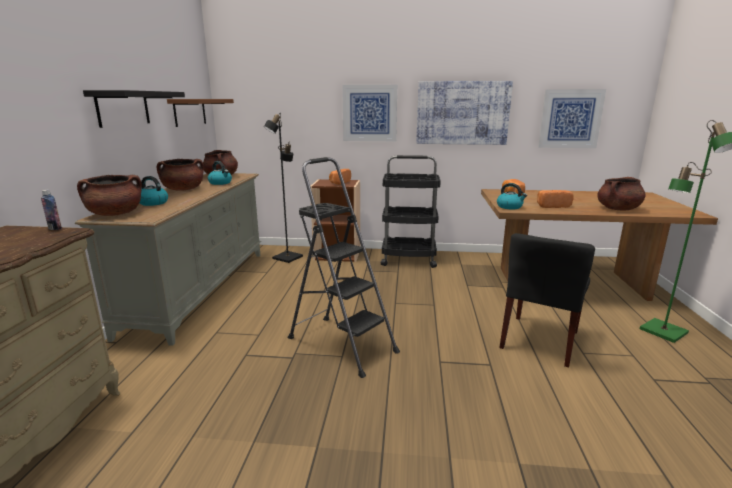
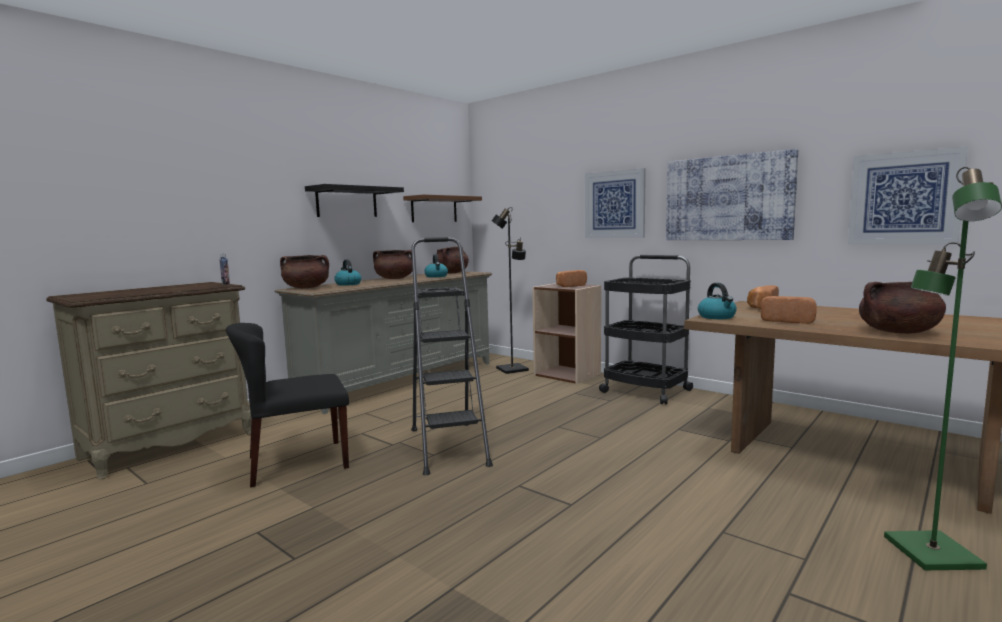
camera: 35 degrees right, 10 degrees down
black chair [499,233,595,368] -> black chair moved to [226,323,349,487]

